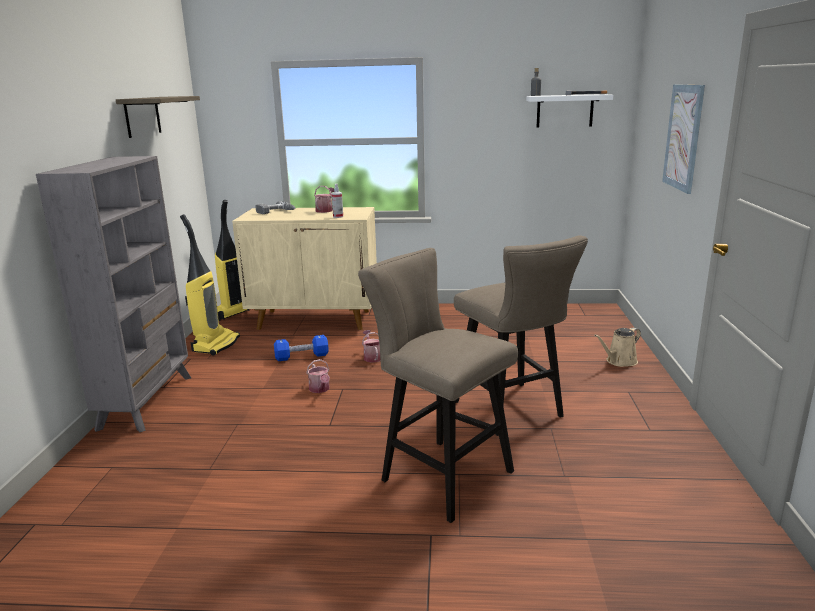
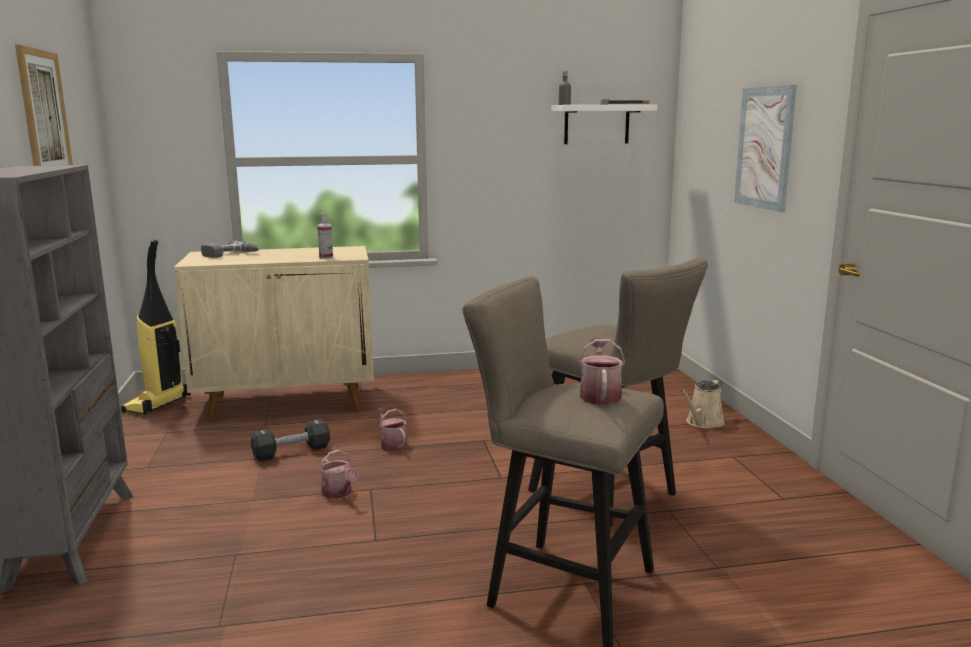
camera: 15 degrees left, 5 degrees down
shelf [116,96,200,138] -> picture [15,45,73,166]
vacuum cleaner [180,214,240,355] -> none
blue dumbbell [274,335,329,361] -> black dumbbell [251,419,330,461]
watering can [314,186,334,213] -> watering can moved to [579,338,625,405]

